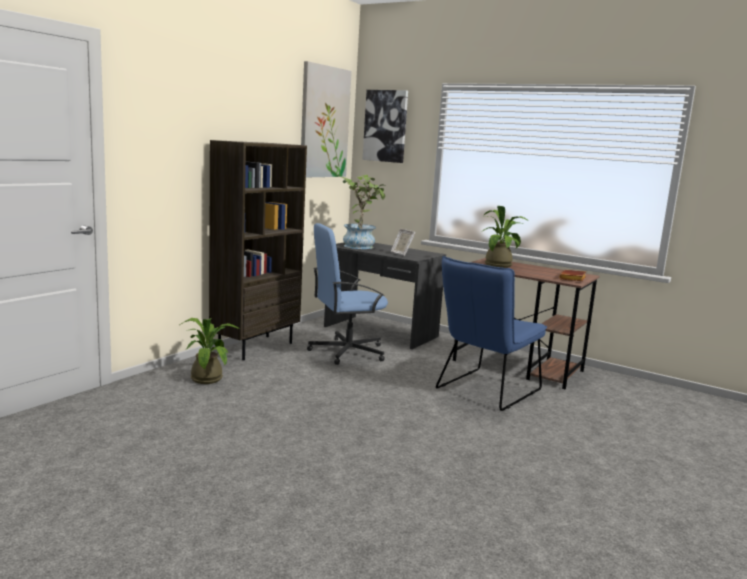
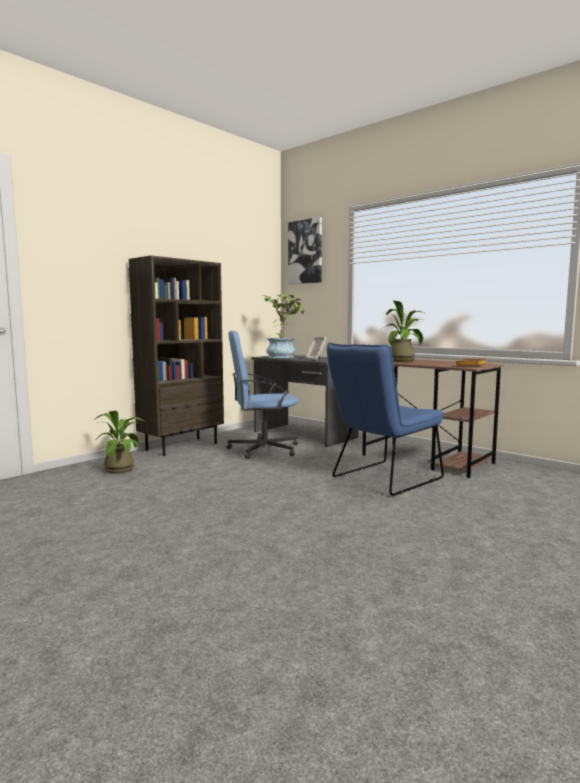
camera: 10 degrees right, 5 degrees down
picture [301,61,352,177] -> none

